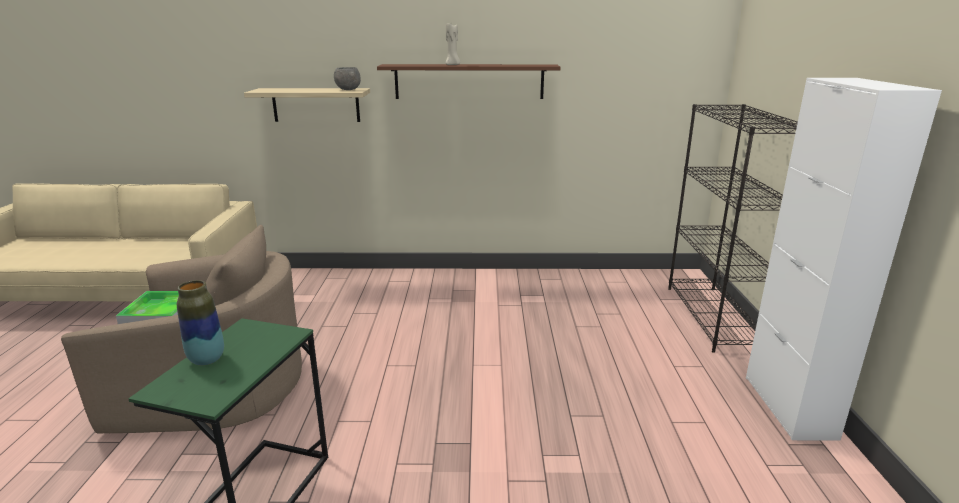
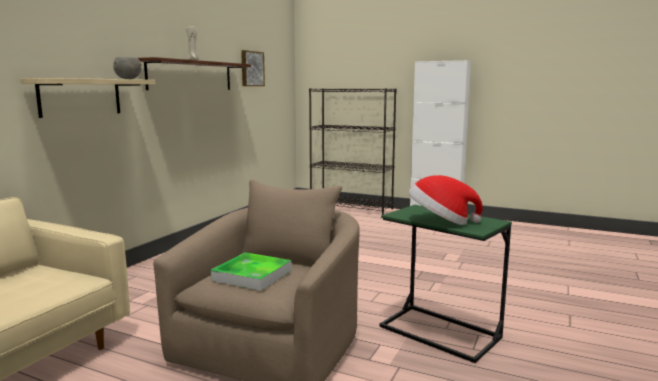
camera: 65 degrees left, 10 degrees down
vase [177,280,224,365] -> hat [409,175,483,225]
none -> picture [241,50,265,86]

